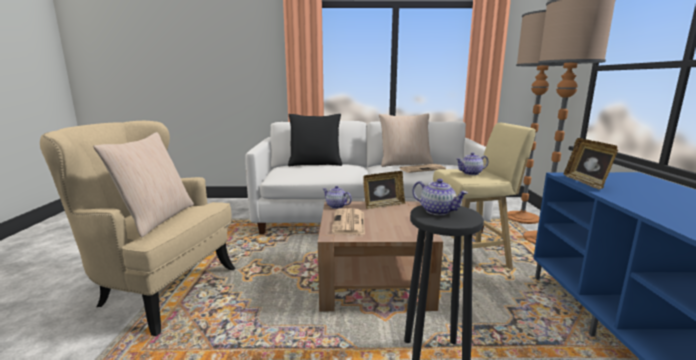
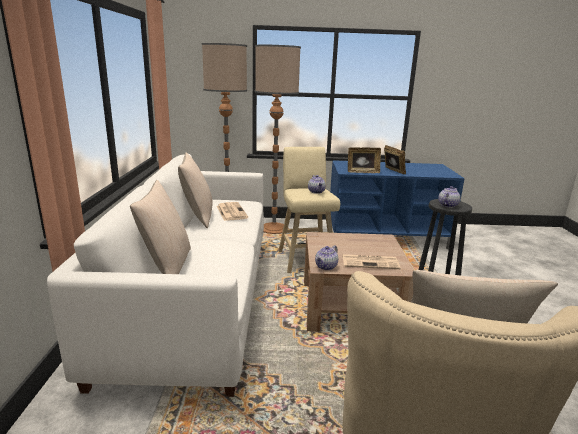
camera: 90 degrees left, 5 degrees up
black pillow [288,114,342,166] -> beige pillow [130,180,191,274]
picture frame [363,171,405,209] -> picture frame moved to [384,145,406,174]

